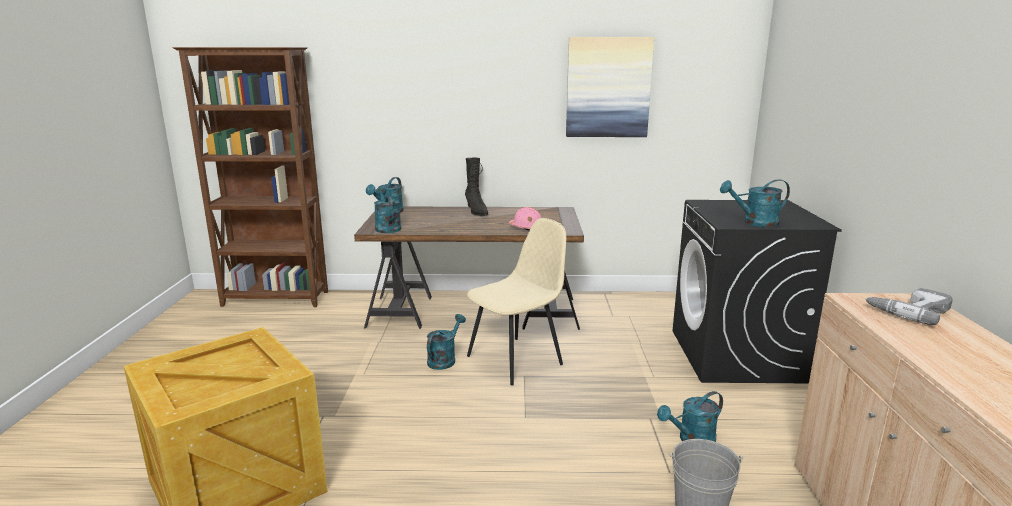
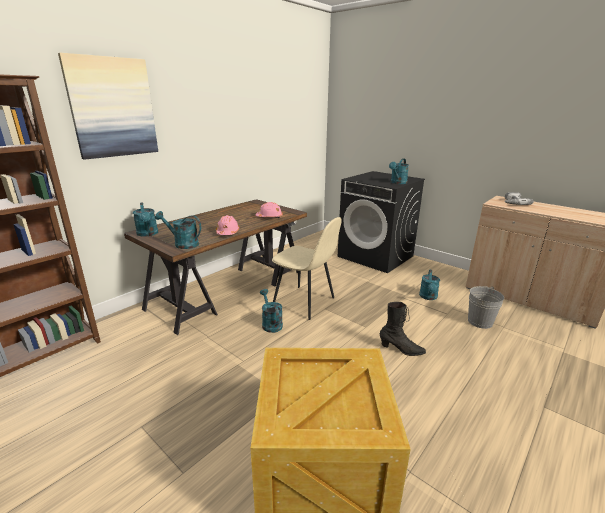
camera: 50 degrees left, 5 degrees up
black boot [465,158,488,216] -> black boot moved to [380,302,426,356]
beige chair [467,218,566,385] -> beige chair turned 120 degrees clockwise [272,217,342,320]
picture [566,37,654,137] -> picture moved to [58,53,158,160]
none -> pink hard hat [216,215,239,235]

